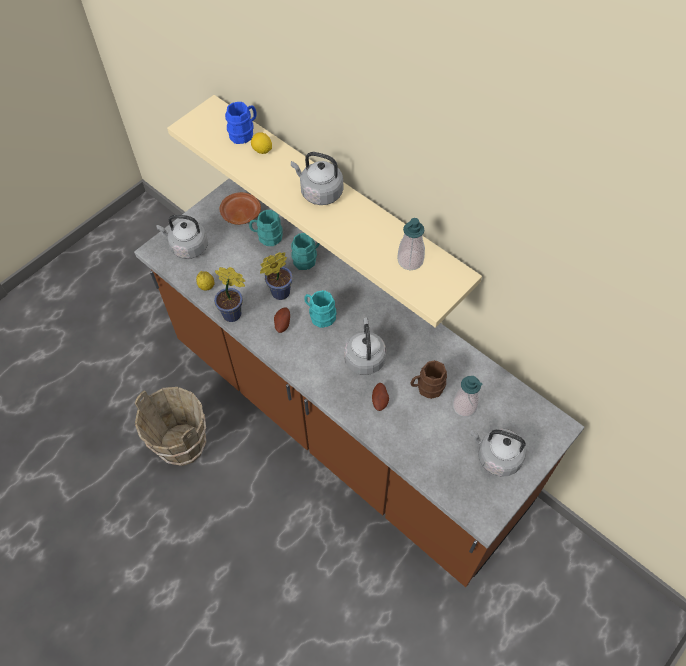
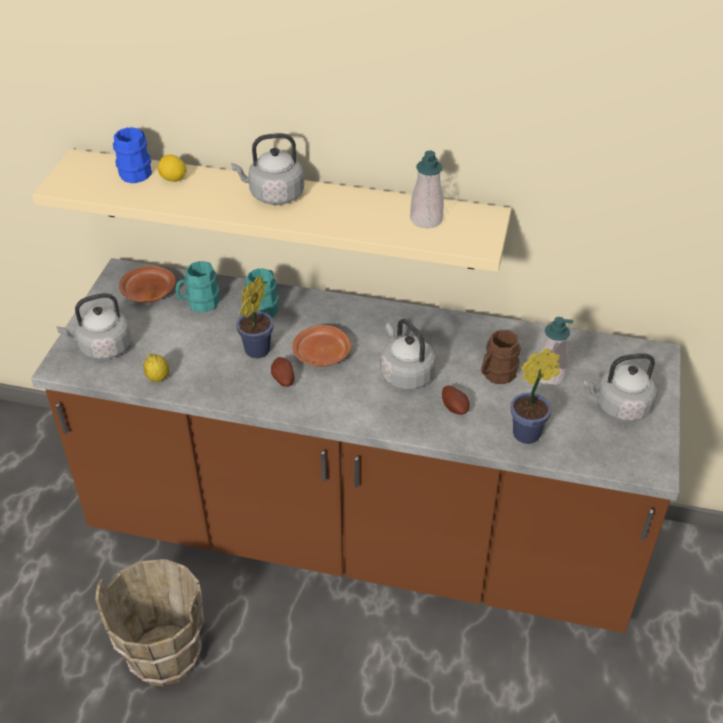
camera: 30 degrees left, 15 degrees down
potted plant [214,267,245,322] -> potted plant moved to [511,348,560,444]
turquoise mug [304,290,337,328] -> brown plate [292,325,351,367]

